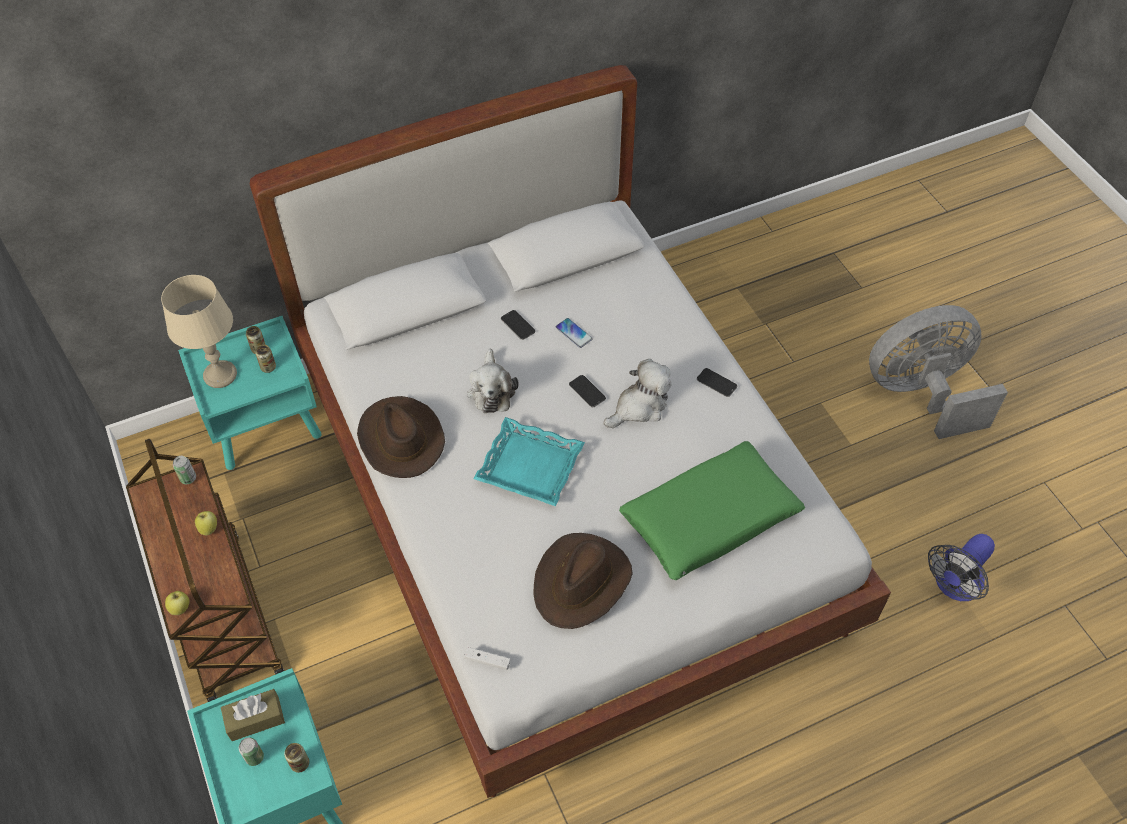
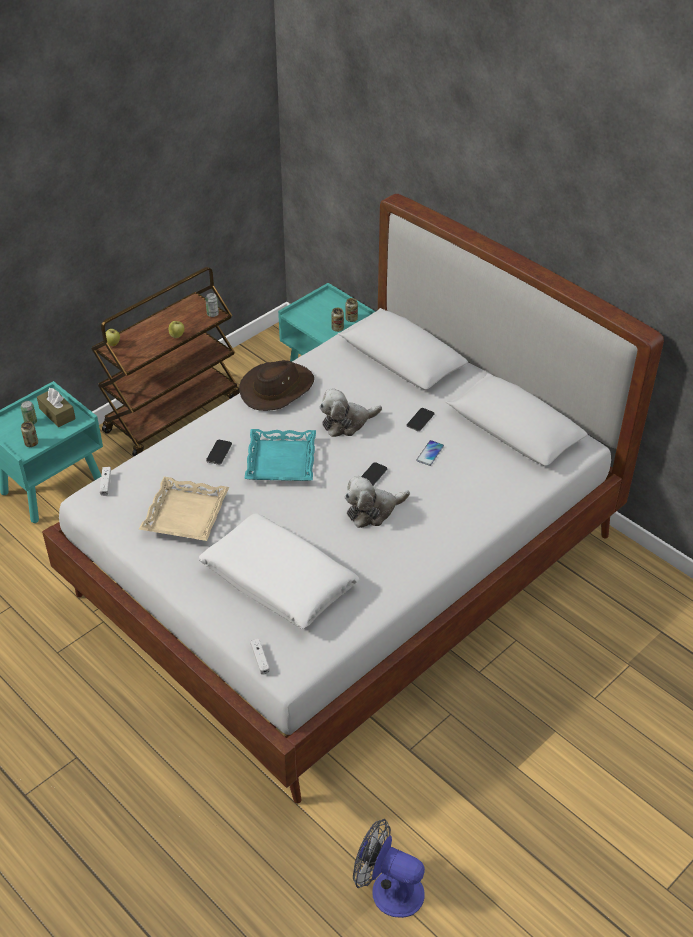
camera: 70 degrees right, 10 degrees down
beige table lamp [161,275,237,388] -> none
brown hat [533,533,633,629] -> beige tray [139,477,229,541]
plush toy [603,359,672,428] -> plush toy turned 120 degrees clockwise [344,476,410,528]
green pillow [619,441,805,580] -> white pillow [199,513,360,629]
phone [697,368,737,397] -> phone moved to [206,440,232,465]
grey fan [869,305,1008,439] -> none
none -> white game controller [250,639,270,675]

